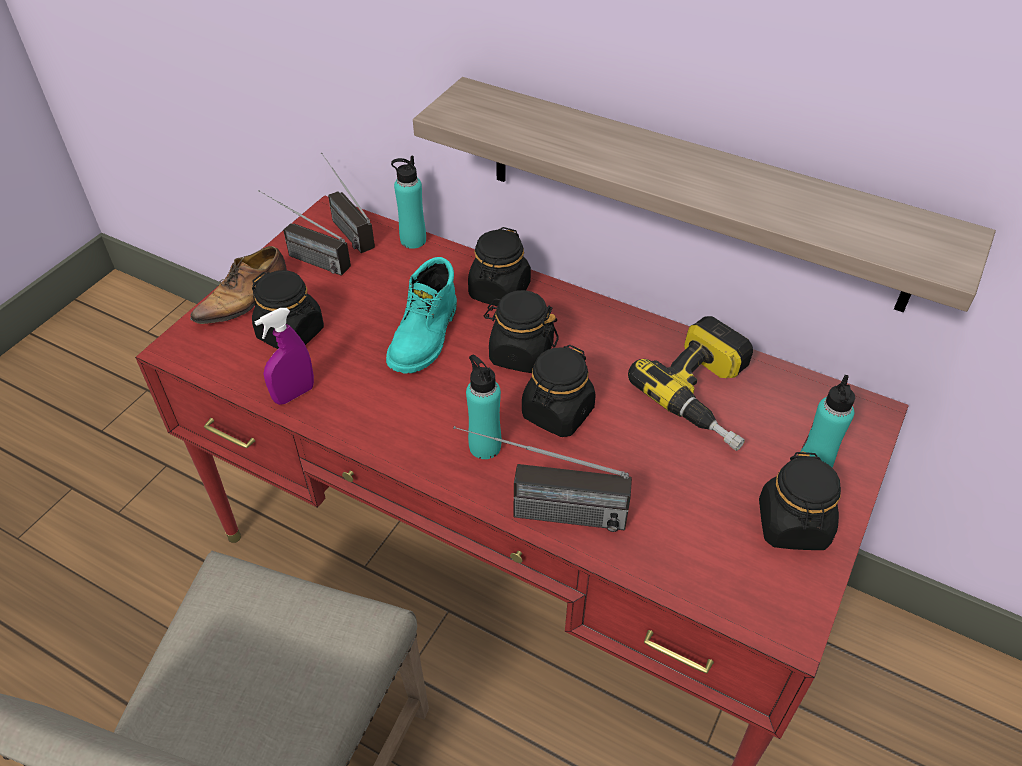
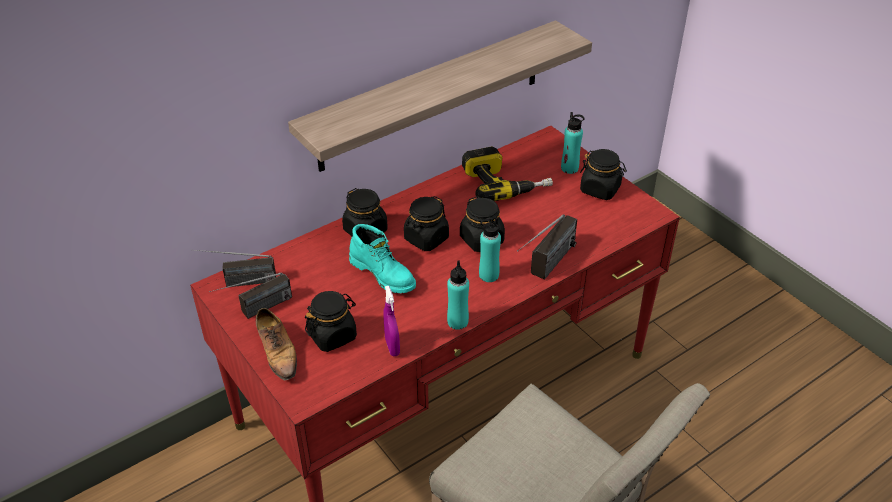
camera: 65 degrees left, 5 degrees down
turquoise bottle [391,155,426,249] -> turquoise bottle moved to [447,260,469,330]

